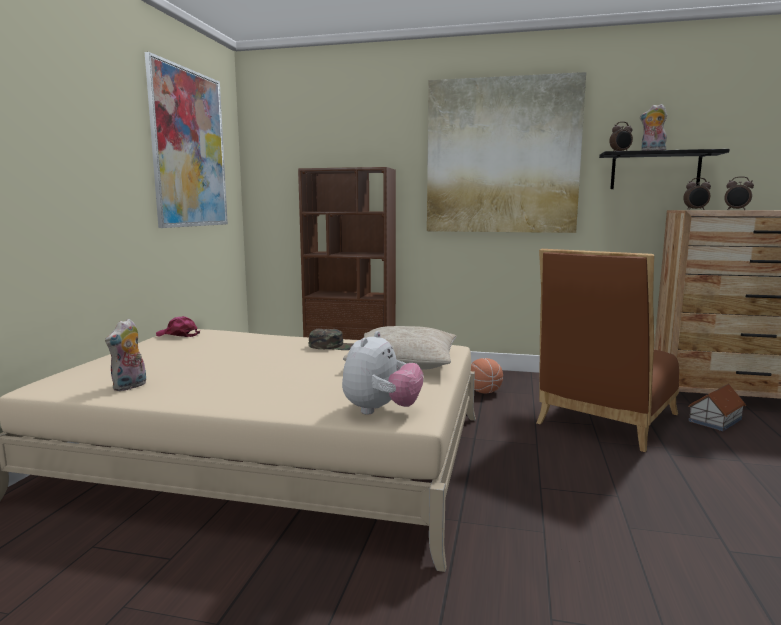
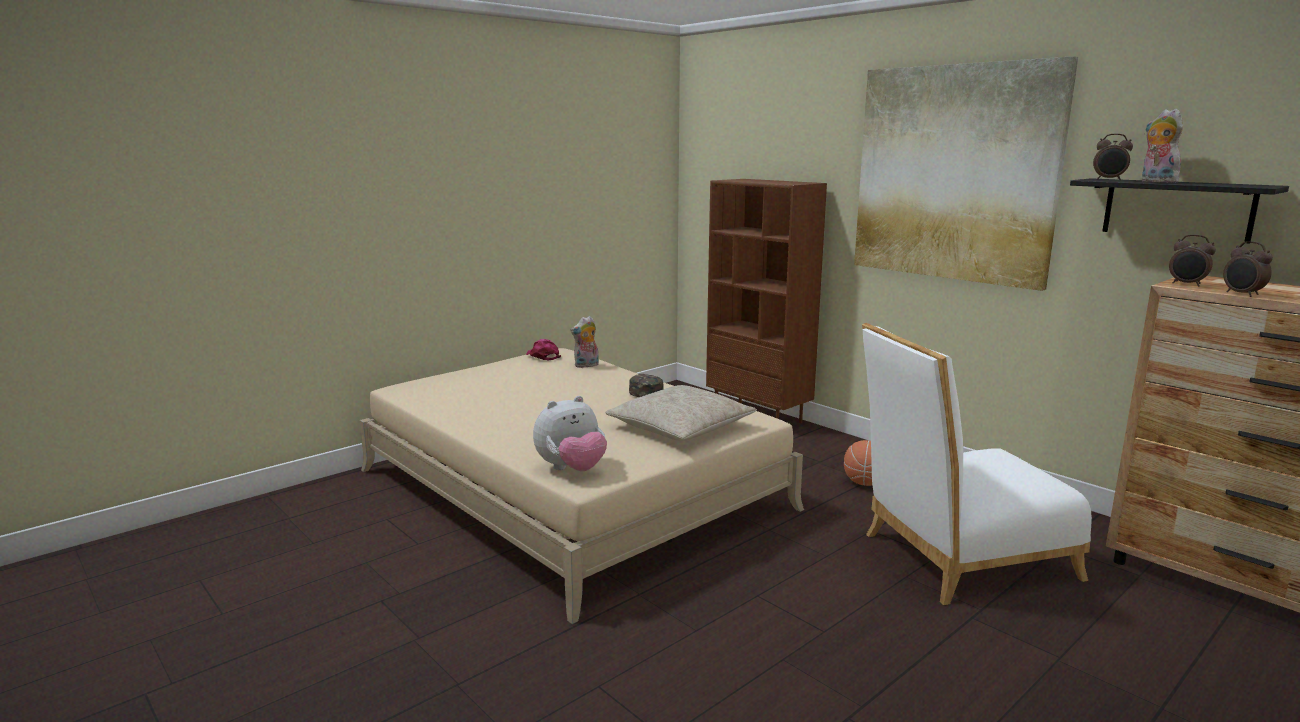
camera: 35 degrees right, 5 degrees up
plush toy [105,319,146,391] -> plush toy moved to [570,316,599,368]
picture [145,52,228,228] -> none
brown chair [537,249,679,452] -> white chair [862,323,1092,605]
toy house [688,384,746,431] -> none

